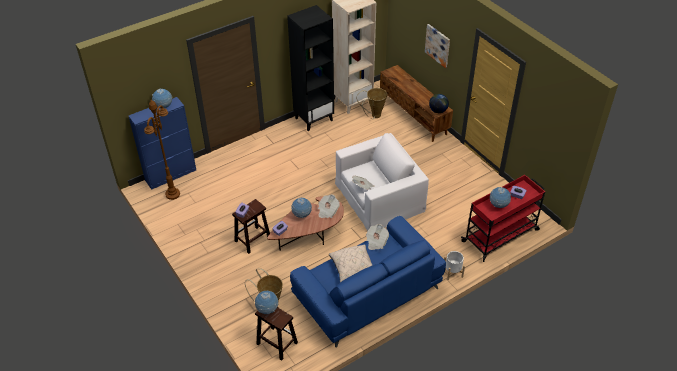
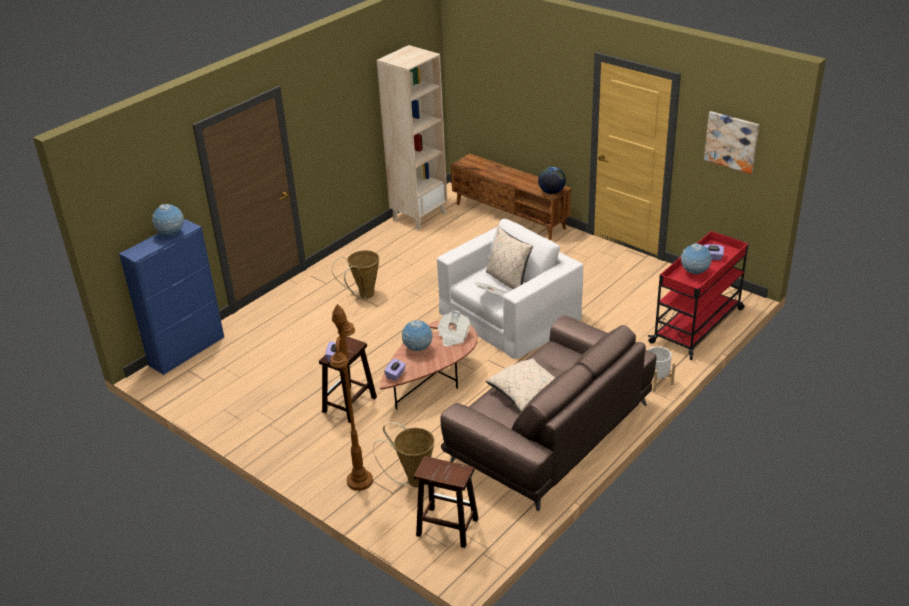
camera: 15 degrees left, 10 degrees down
brown floor lamp [144,100,180,200] -> brown floor lamp moved to [330,304,373,491]
globe [255,291,278,314] -> none
black bookcase [287,5,334,131] -> none
blue sofa [290,216,446,348] -> brown sofa [440,315,657,512]
basket [356,88,387,119] -> basket moved to [332,250,379,300]
newspaper [366,224,389,250] -> none
picture [425,24,450,68] -> picture moved to [704,111,759,174]
none -> beige pillow [486,226,533,289]

